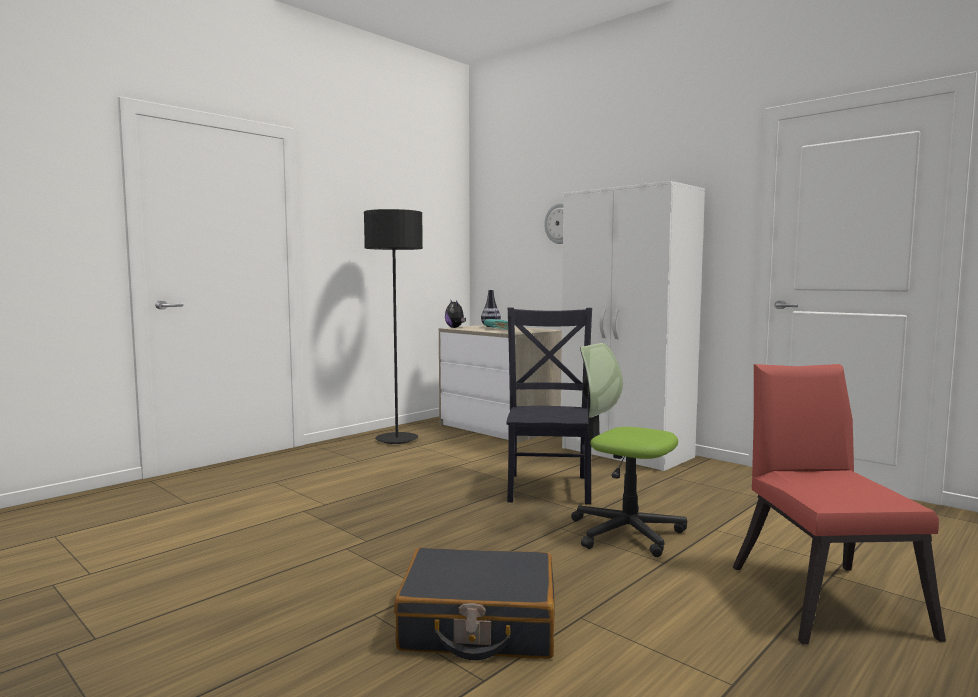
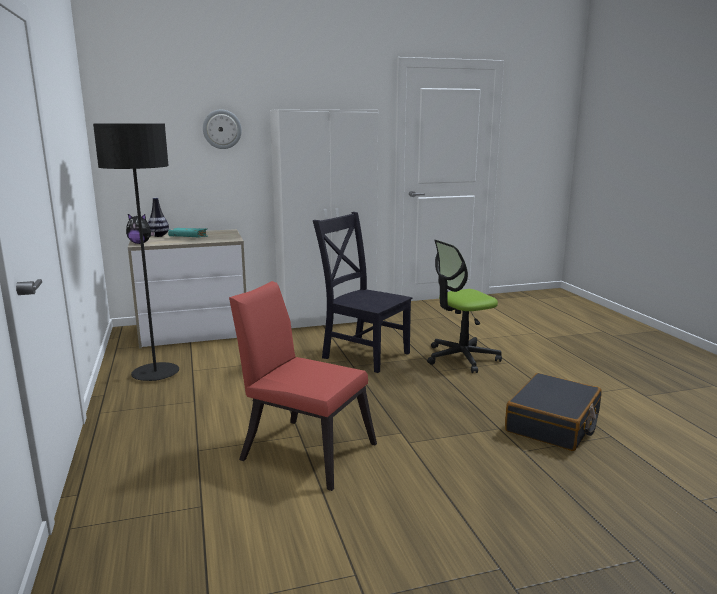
camera: 60 degrees left, 10 degrees up
red chair [733,364,946,645] -> red chair moved to [229,281,377,491]

